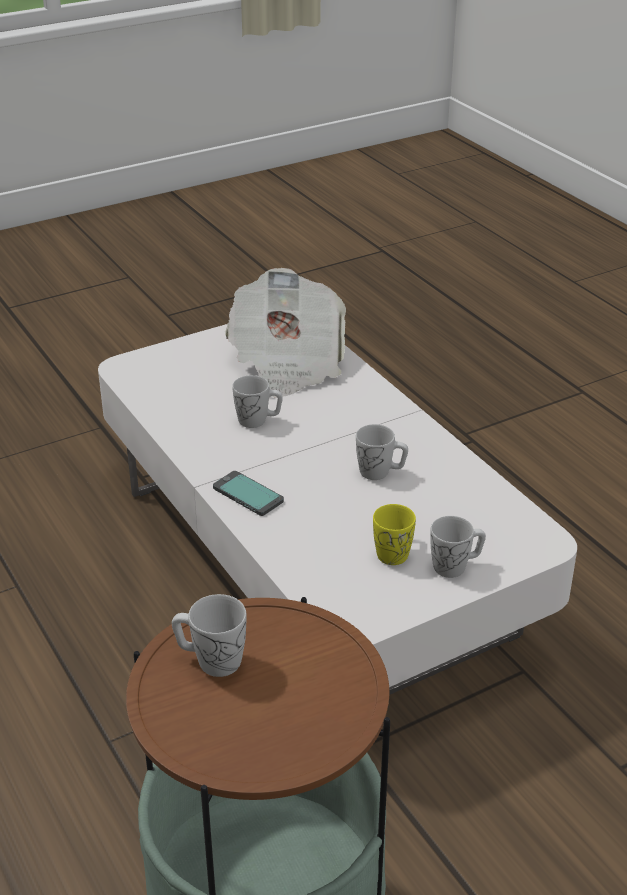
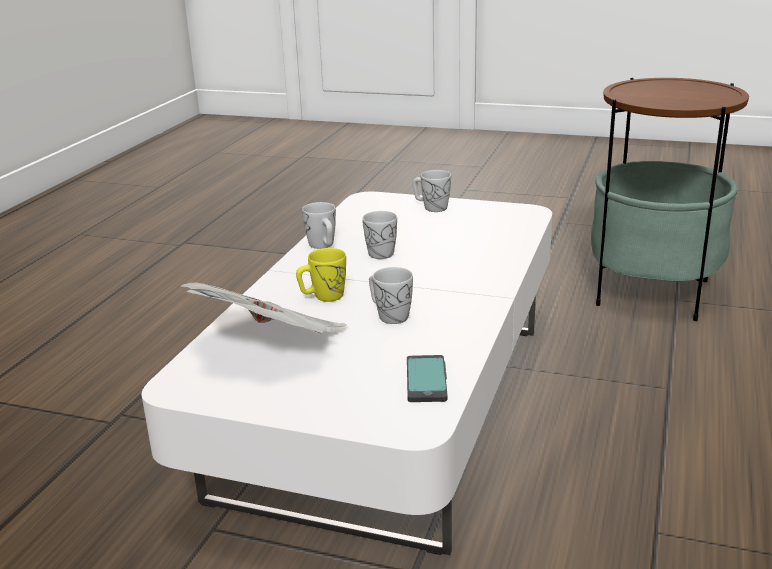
camera: 130 degrees left, 10 degrees down
white mug [172,594,247,677] -> white mug moved to [302,202,336,249]
phone [213,471,284,516] -> phone moved to [407,355,448,402]
yellow mug [373,504,416,565] -> yellow mug moved to [296,248,346,302]

